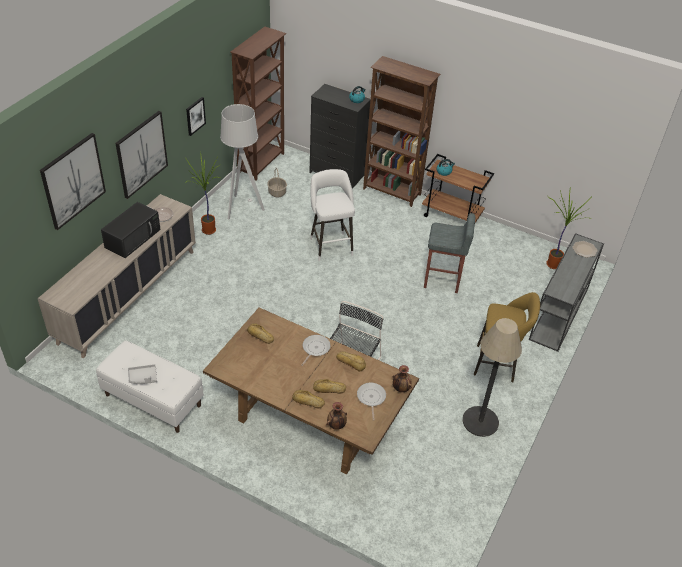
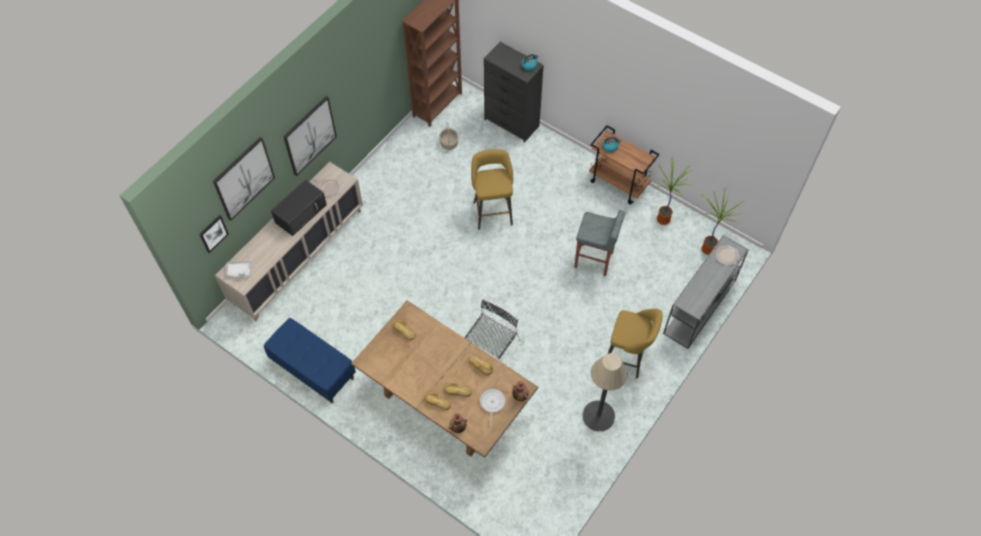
camera: 10 degrees right, 15 degrees up
white bench [96,340,204,433] -> blue bench [264,318,356,403]
grey tray [128,364,157,384] -> grey tray moved to [226,261,251,278]
potted plant [185,152,221,235] -> potted plant moved to [656,157,692,225]
picture [186,97,206,136] -> picture moved to [199,215,229,253]
grey floor lamp [220,104,265,219] -> none
frying pan [301,335,330,366] -> none
white stool [310,169,355,261] -> yellow stool [471,149,513,230]
brown bookcase [363,56,440,207] -> none

